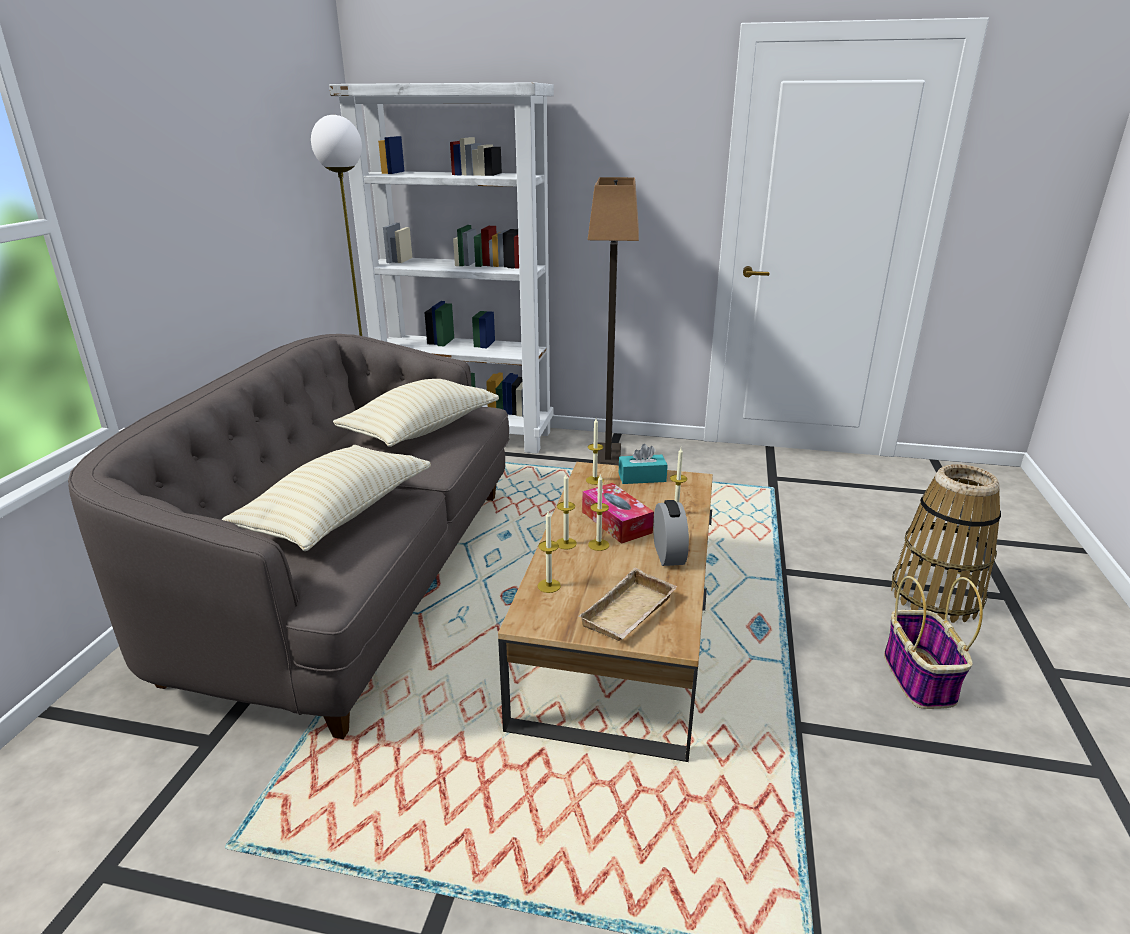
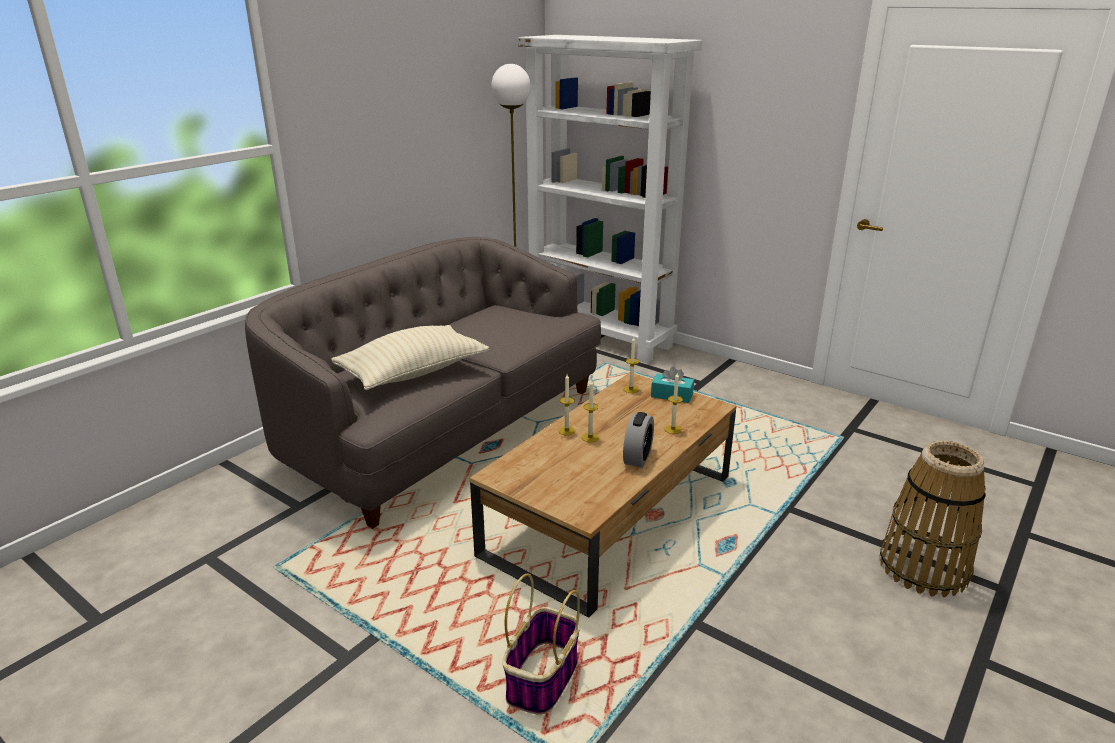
camera: 25 degrees right, 0 degrees up
beige pillow [333,379,499,447] -> none
candle [538,511,561,593] -> none
beige tray [578,568,678,641] -> none
tissue box [582,483,654,544] -> none
floor lamp [588,177,639,466] -> none
basket [884,576,983,709] -> basket moved to [502,573,580,715]

